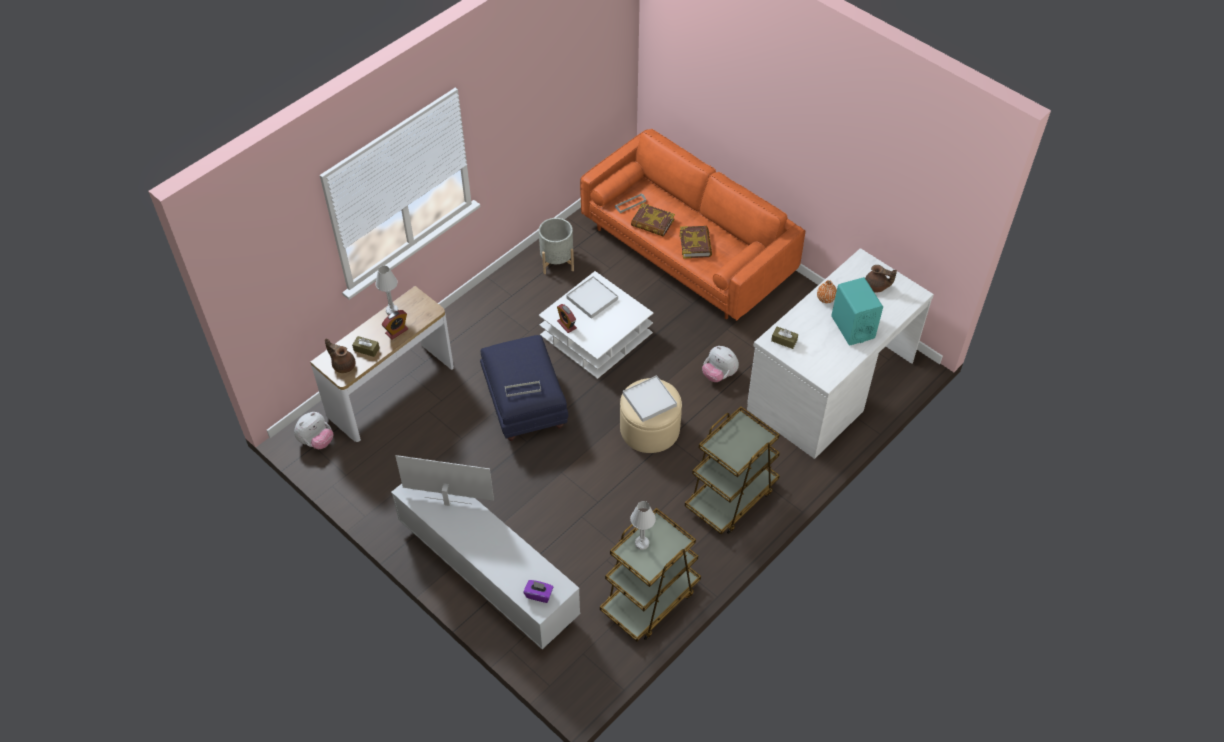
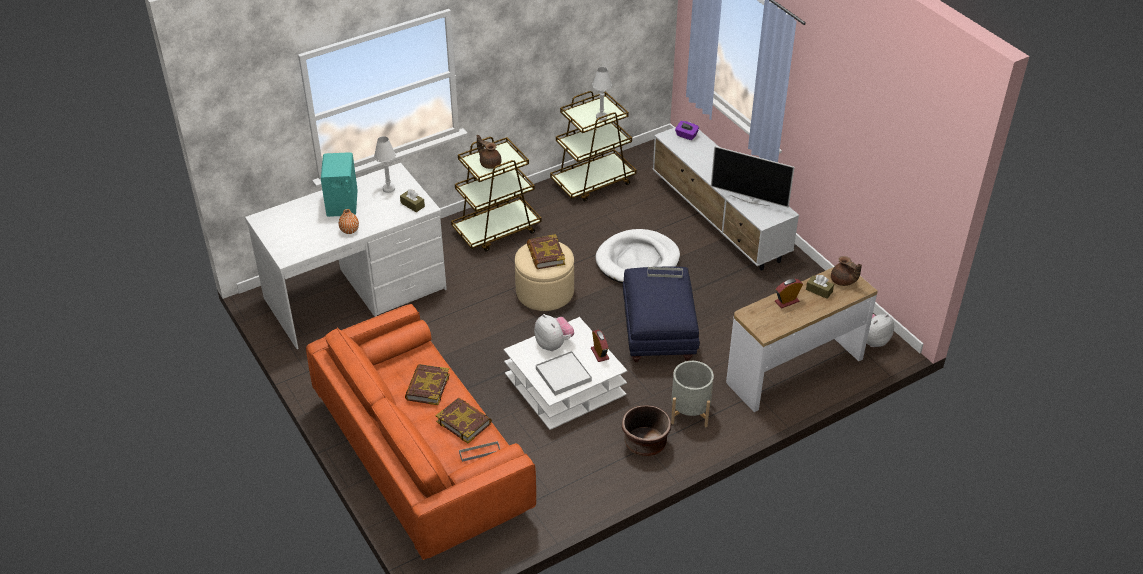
camera: 165 degrees left, 10 degrees down
white table lamp [375,265,398,315] -> white table lamp moved to [374,136,396,193]
grey planter [539,218,574,274] -> grey planter moved to [671,361,714,427]
white tray [623,375,677,422] -> book [527,234,565,269]
plush toy [702,346,739,382] -> plush toy moved to [534,314,574,351]
brown teapot [865,265,897,293] -> brown teapot moved to [477,135,501,169]
none -> white dog bed [596,229,680,283]
none -> brown planter [622,405,671,456]

